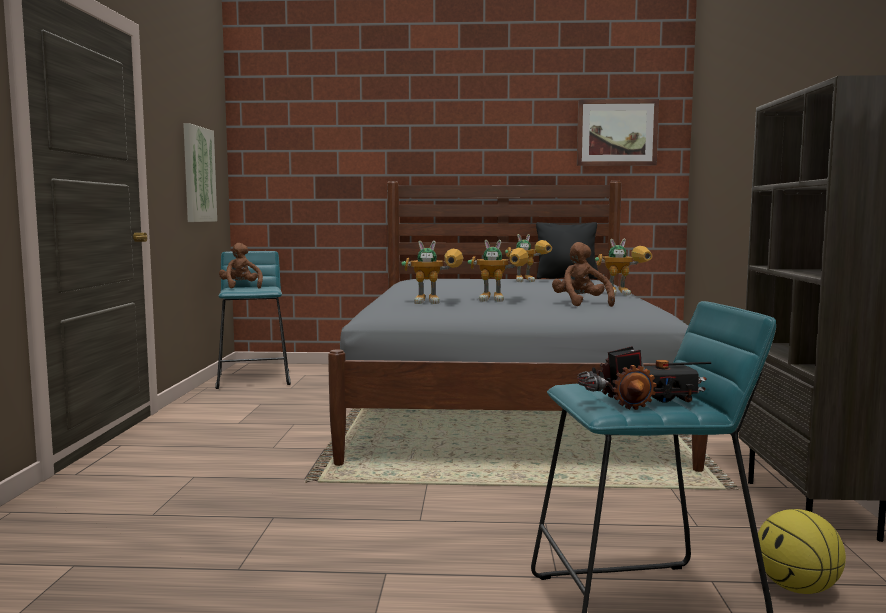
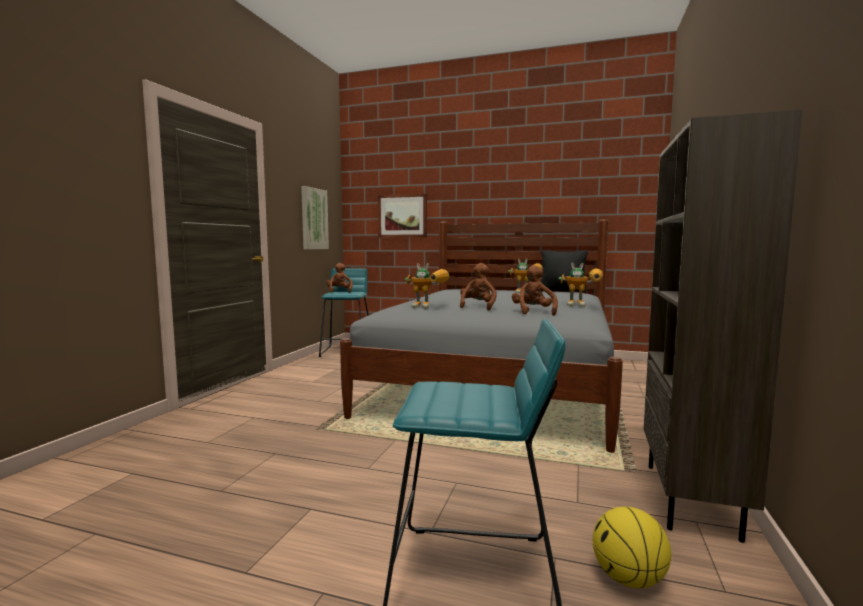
camera: 15 degrees right, 0 degrees up
toy robot [468,240,529,302] -> brown plush toy [460,263,497,311]
picture [577,99,659,166] -> picture moved to [378,194,427,237]
toy truck [577,346,711,410] -> none

